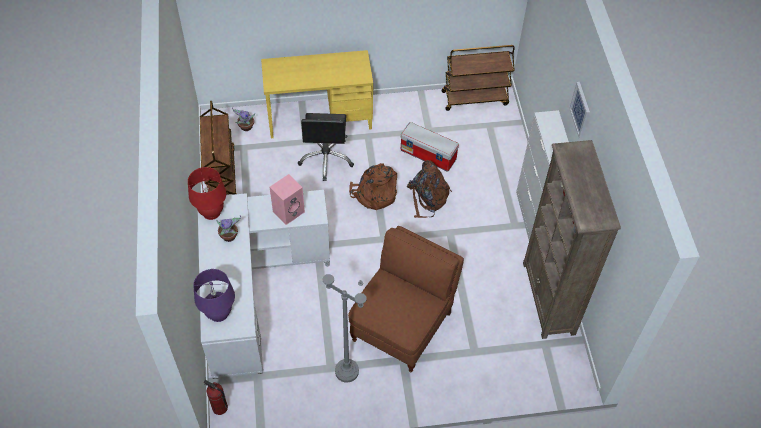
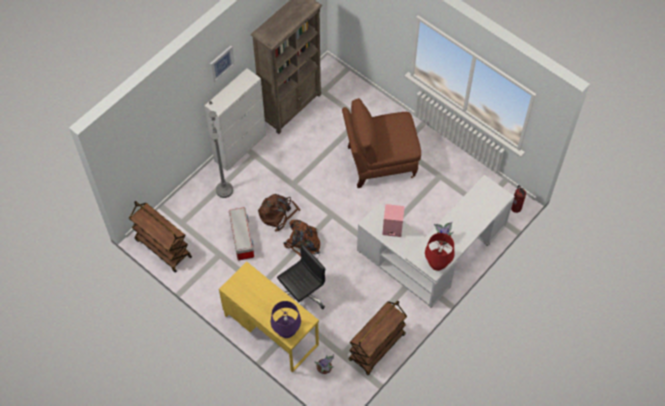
camera: 130 degrees left, 5 degrees up
purple table lamp [193,269,235,322] -> purple table lamp moved to [271,301,301,338]
grey floor lamp [323,261,367,383] -> grey floor lamp moved to [209,101,233,198]

